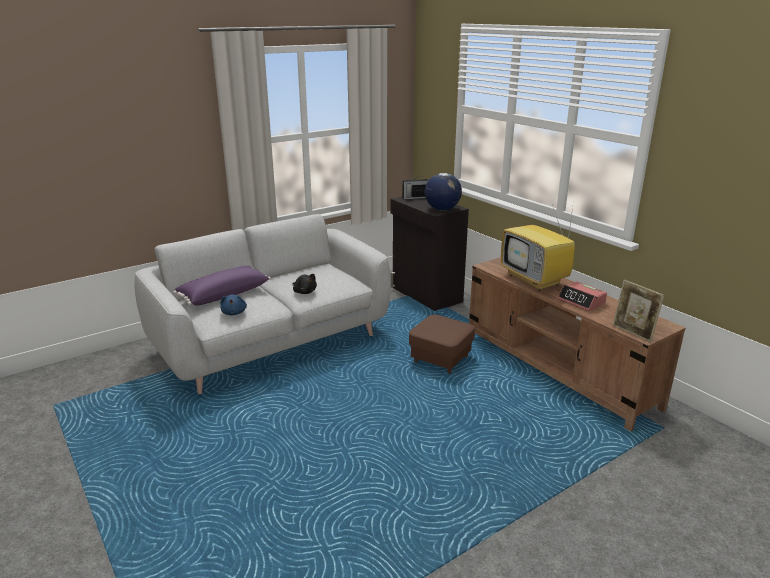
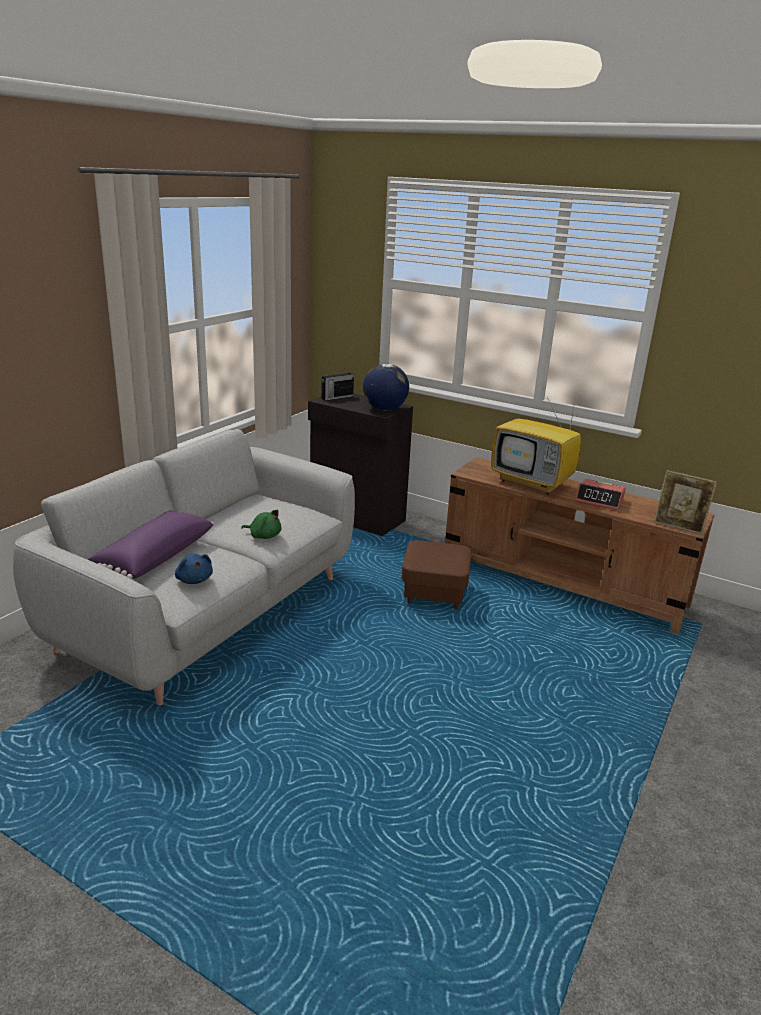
camera: 25 degrees left, 0 degrees up
black plush toy [293,274,317,294] -> green plush toy [241,510,282,539]

